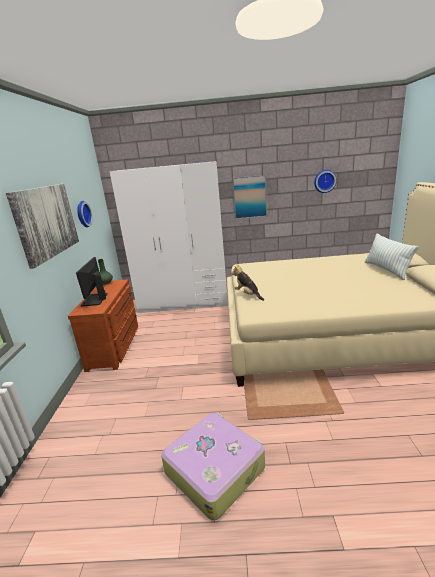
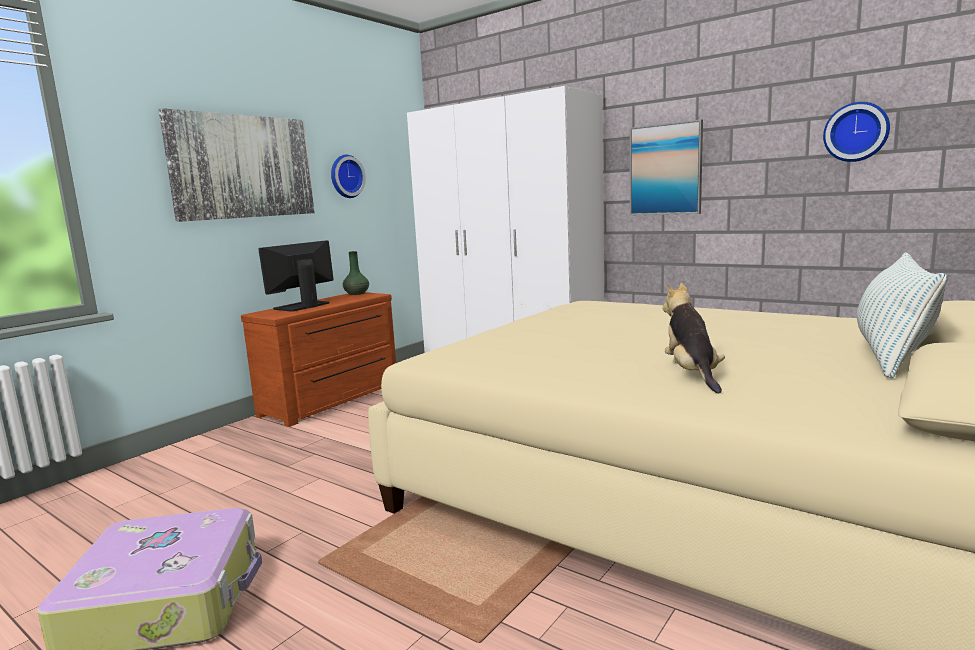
camera: 35 degrees right, 10 degrees down
plush toy [231,264,264,301] -> plush toy moved to [662,283,725,393]

